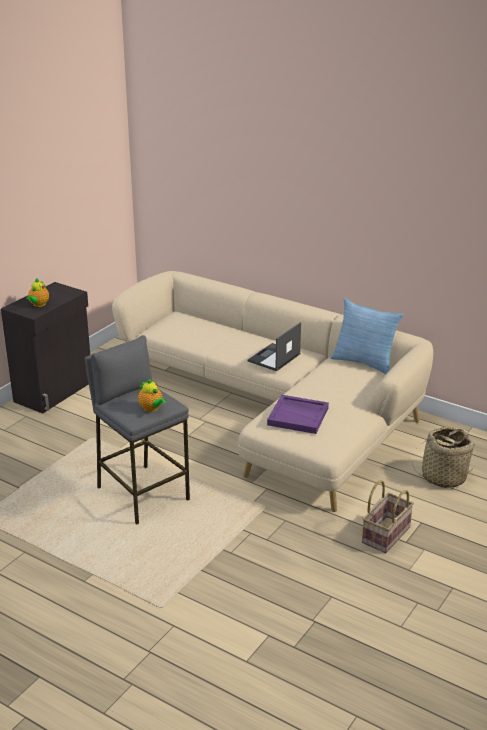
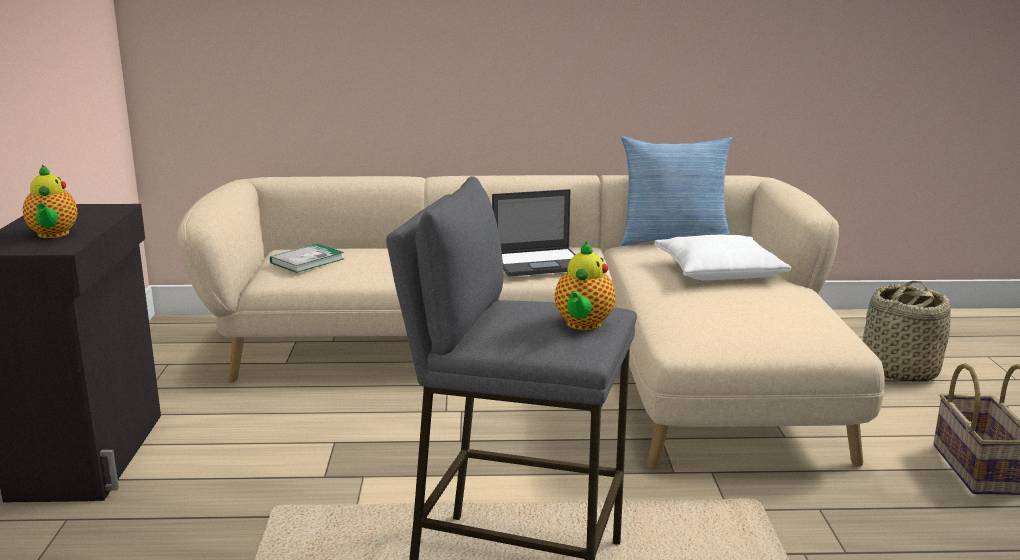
camera: 35 degrees left, 10 degrees down
teapot [138,378,166,412] -> teapot turned 90 degrees clockwise [555,241,615,330]
laptop [247,322,301,371] -> laptop turned 105 degrees counterclockwise [492,189,576,277]
purple tray [267,395,329,434] -> none
none -> book [270,244,344,273]
none -> white pillow [654,235,791,281]

